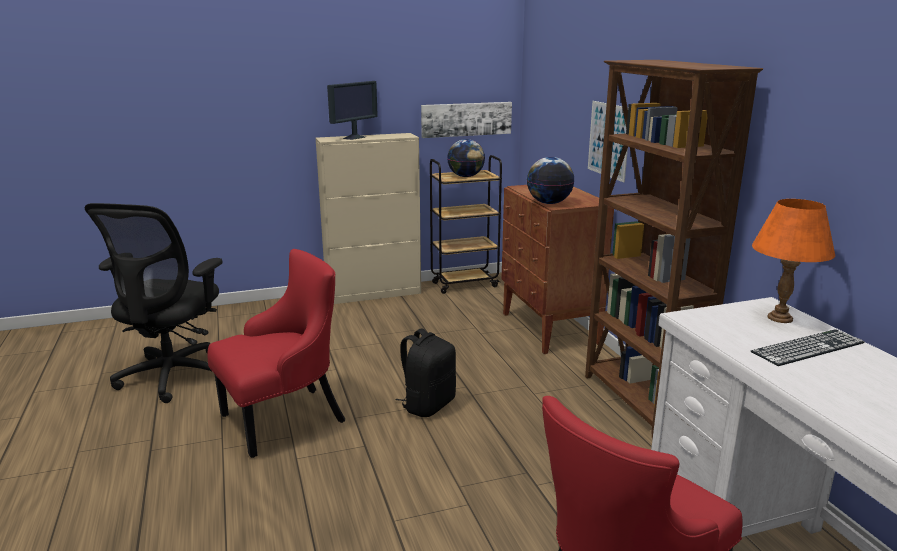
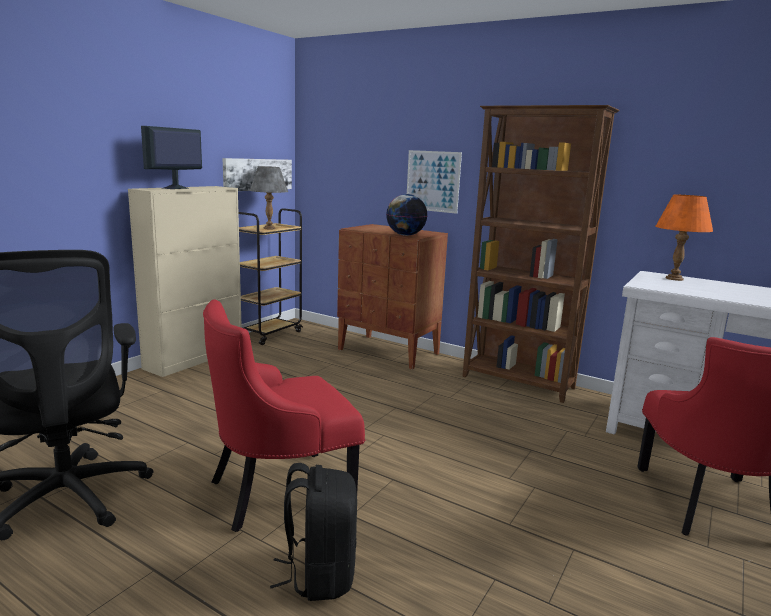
camera: 40 degrees left, 5 degrees down
red chair [207,249,345,458] -> red chair turned 135 degrees counterclockwise [203,300,365,532]
monitor [327,81,378,140] -> monitor turned 150 degrees counterclockwise [141,126,202,189]
black backpack [395,328,456,417] -> black backpack moved to [270,463,357,601]
globe [447,139,485,177] -> grey table lamp [250,166,288,229]
keyboard [751,329,865,366] -> none

